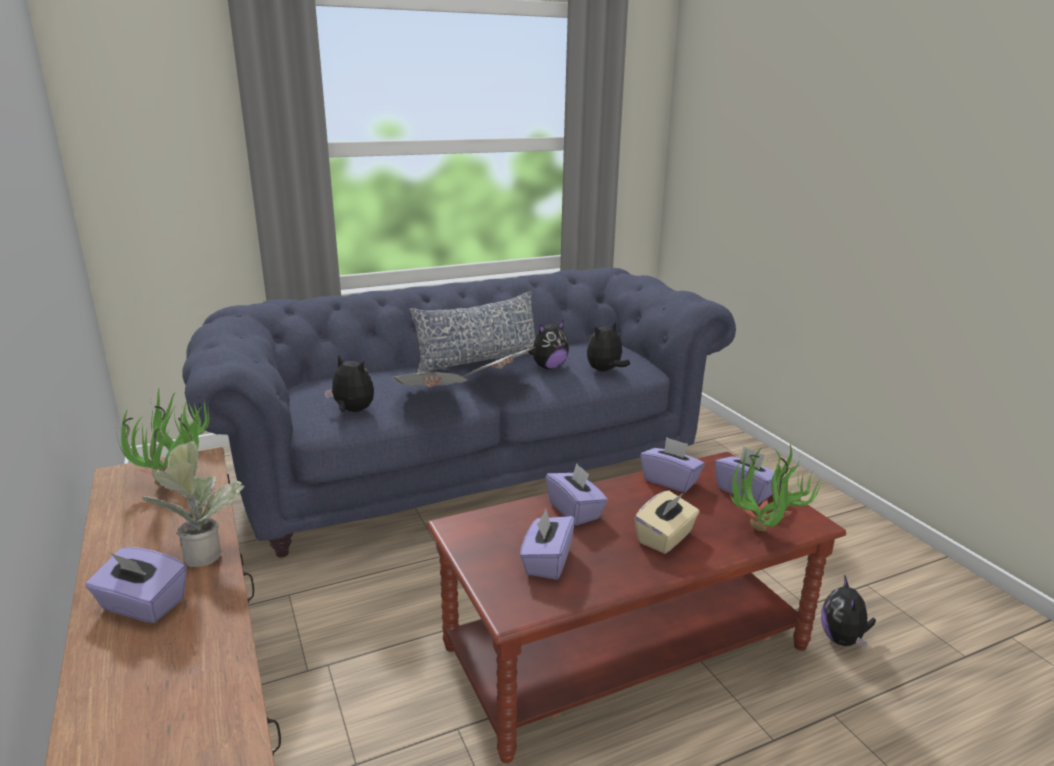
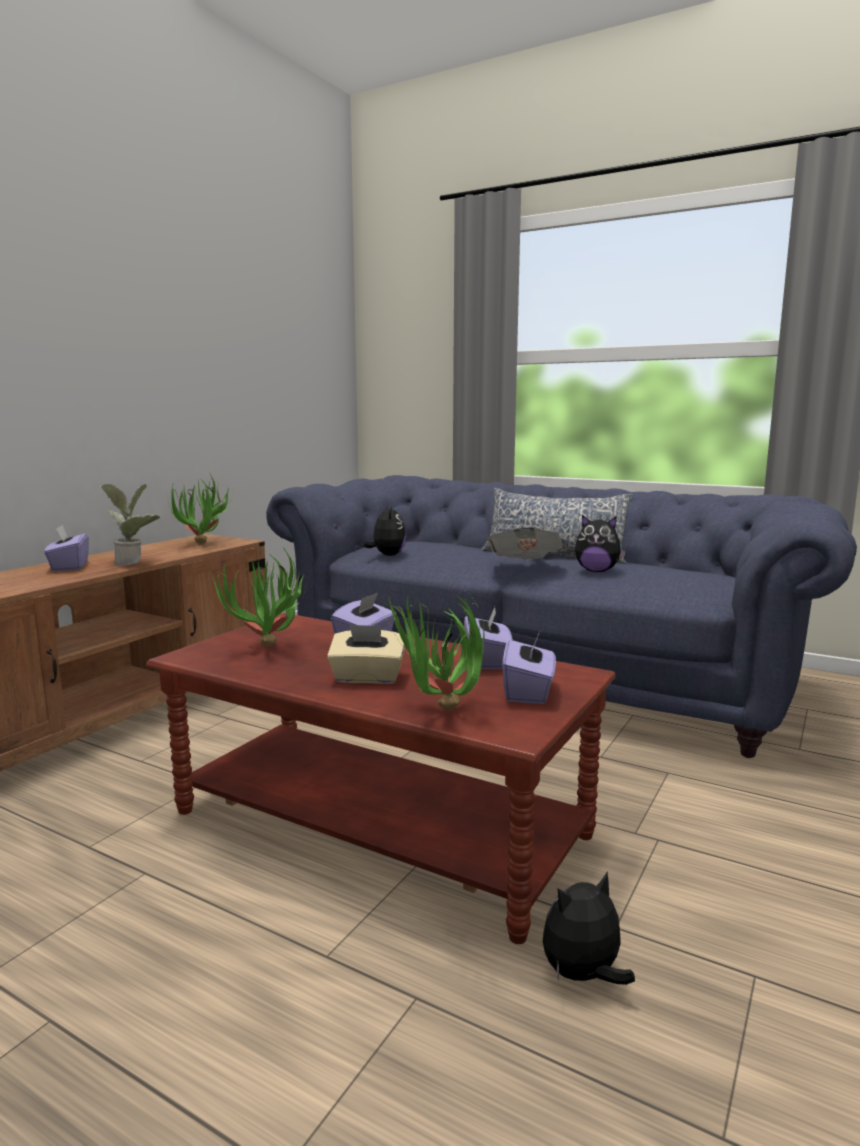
camera: 55 degrees right, 10 degrees down
newspaper [390,372,469,387] -> none
purple tissue box [520,509,575,580] -> potted plant [212,547,310,646]
plush toy [587,321,630,371] -> none

